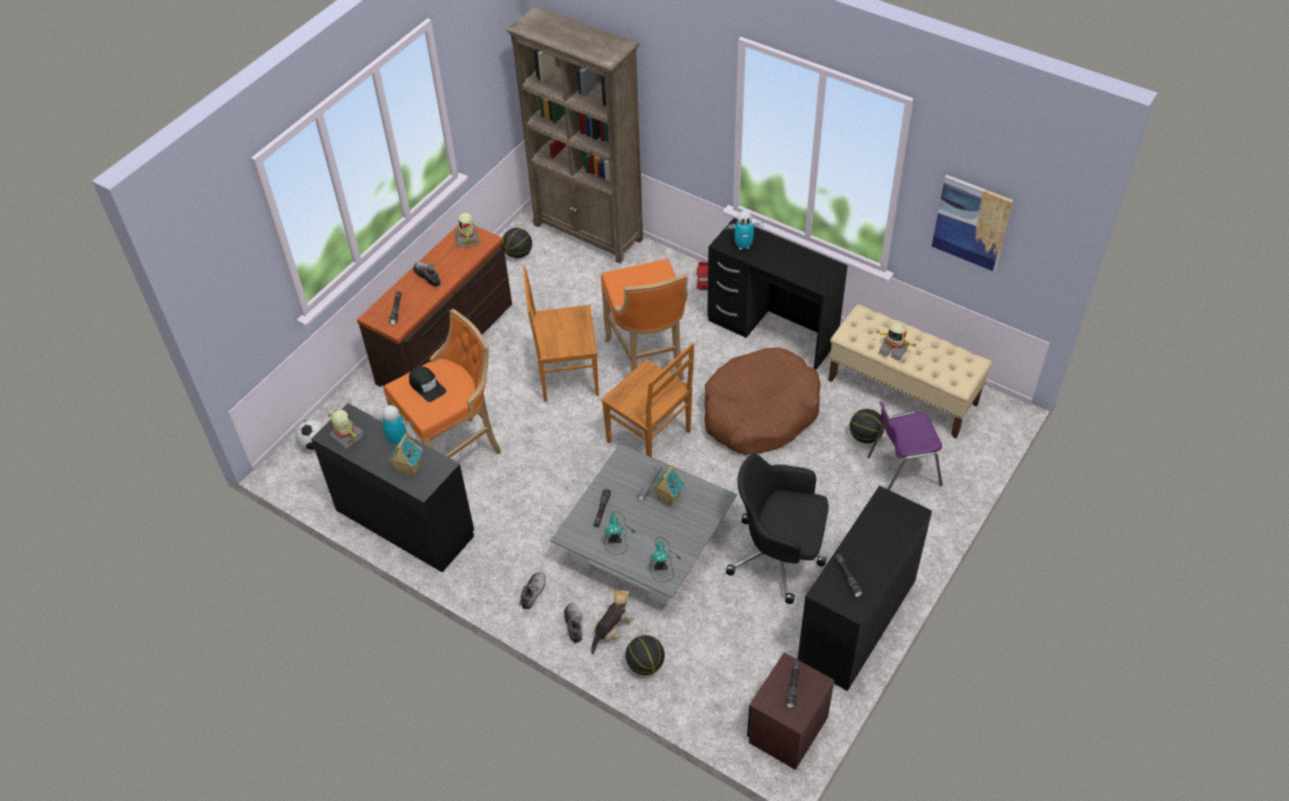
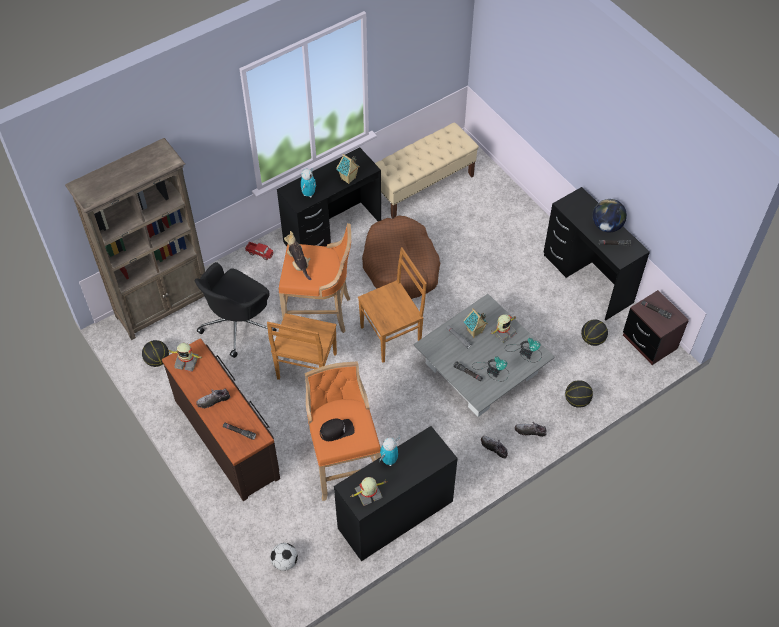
camera: 70 degrees left, 5 degrees up
toy house [388,433,423,478] -> toy house moved to [336,154,360,184]
plush toy [591,589,633,654] -> plush toy moved to [284,231,311,280]
black office chair [726,453,829,604] -> black office chair moved to [195,262,277,358]
basketball [850,409,885,443] -> basketball moved to [581,319,608,346]
purple chair [867,402,943,490] -> none
toy robot [875,323,916,361] -> toy robot moved to [491,314,517,343]
picture [932,175,1013,272] -> none
none -> globe [592,199,627,232]

